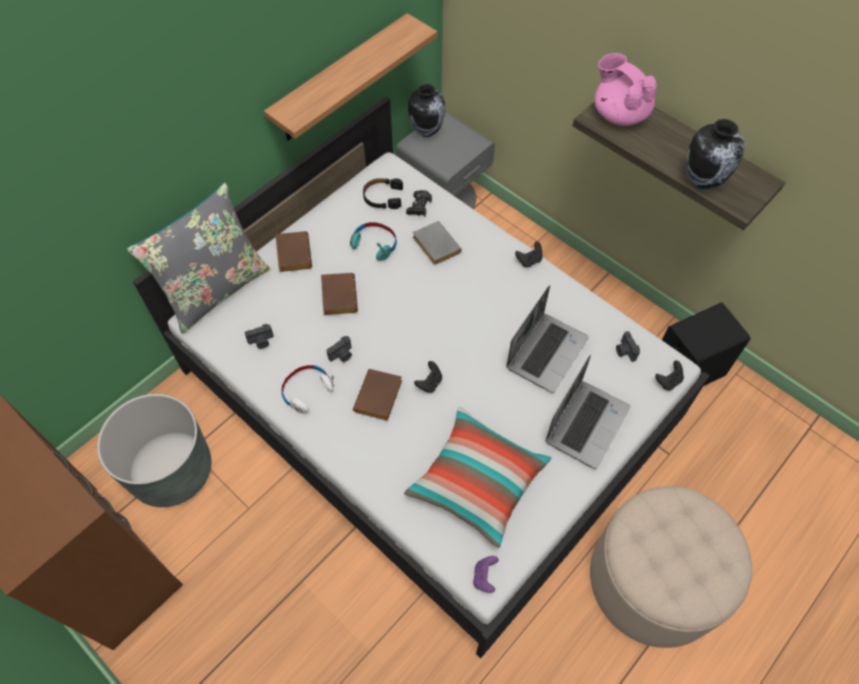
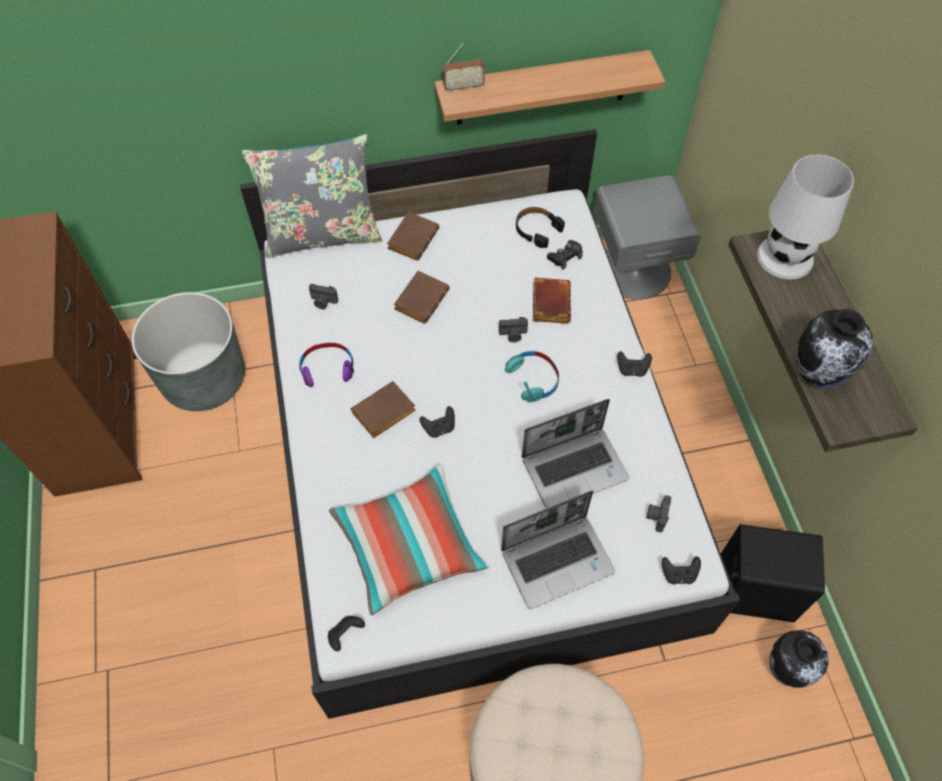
camera: 35 degrees right, 0 degrees up
white headphones [281,365,334,413] -> purple headphones [299,343,354,387]
camera [327,336,352,362] -> camera moved to [499,317,528,342]
turquoise headphones [350,222,397,261] -> turquoise headphones moved to [505,351,559,402]
vase [408,84,445,137] -> vase moved to [769,630,829,688]
grey book [412,221,462,265] -> brown book [533,277,571,324]
purple game controller [473,556,499,593] -> black game controller [328,616,365,651]
pink teapot [594,53,657,126] -> white table lamp [757,154,854,279]
none -> radio [443,42,485,92]

